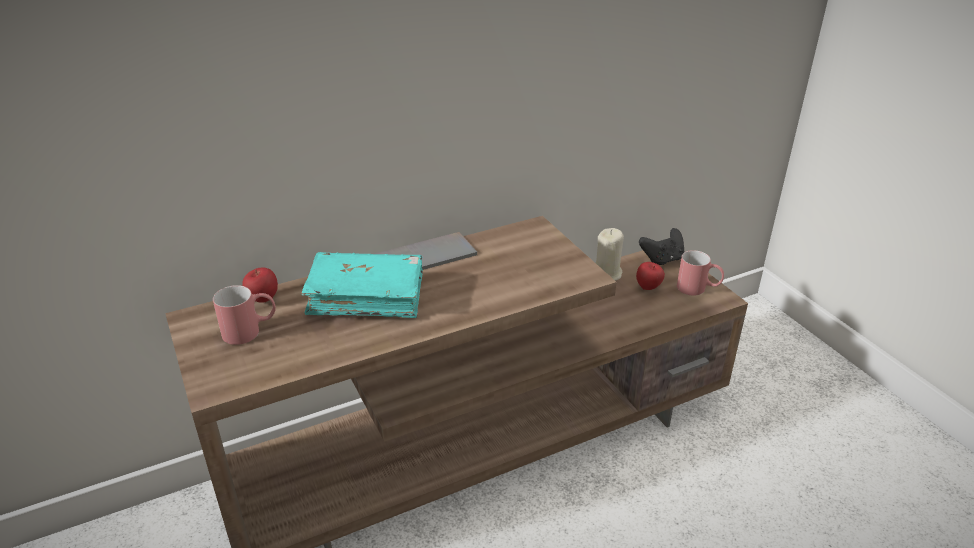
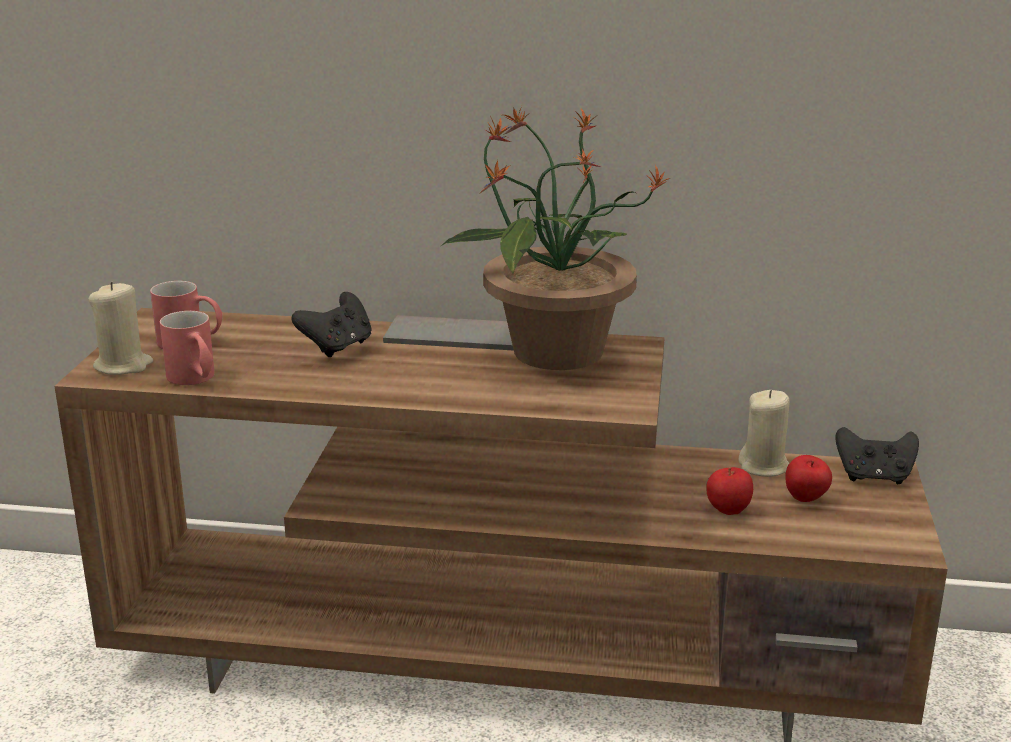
camera: 35 degrees right, 10 degrees down
apple [242,267,278,303] -> apple moved to [706,467,753,515]
turquoise book [302,252,423,318] -> black game controller [291,292,372,357]
red mug [677,250,724,296] -> red mug moved to [160,311,215,385]
none -> beige candle [89,282,153,375]
none -> potted plant [441,106,670,370]

